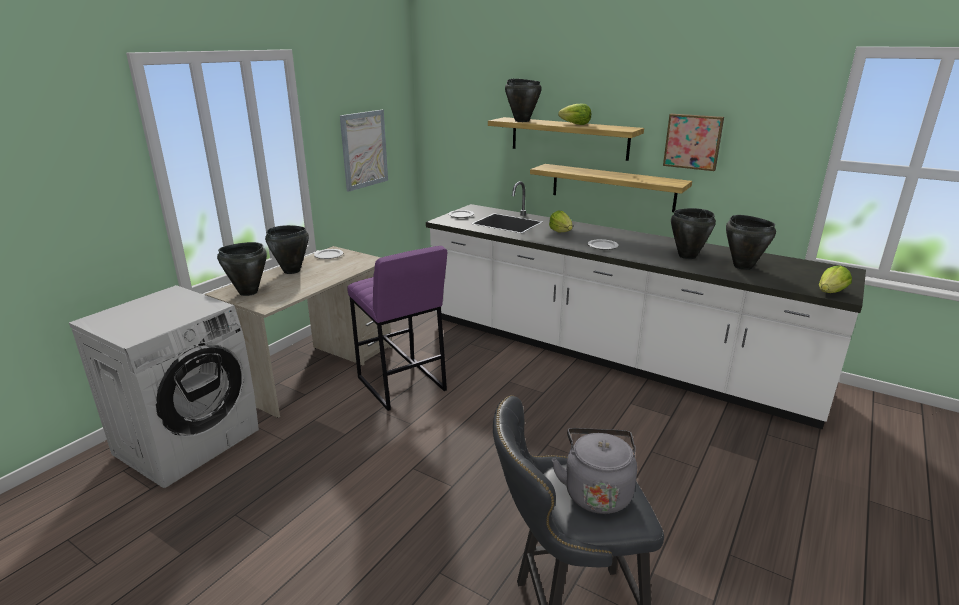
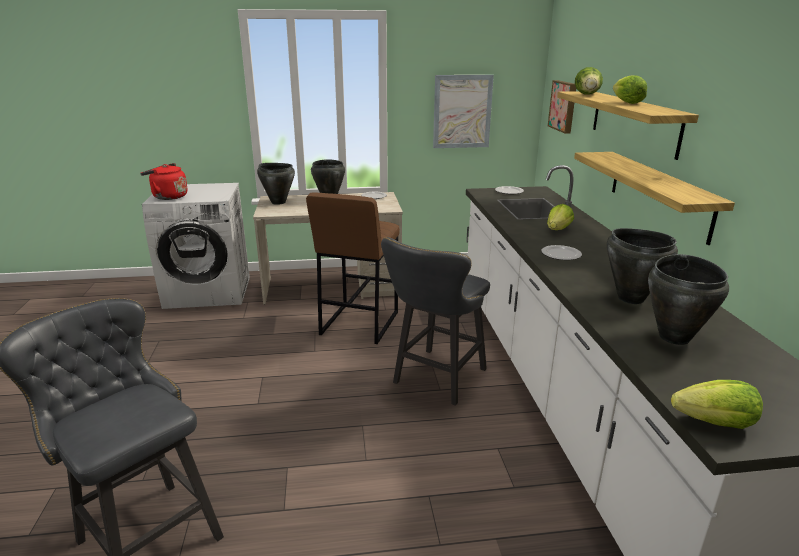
camera: 50 degrees right, 0 degrees up
purple stool [347,246,447,411] -> brown stool [306,192,400,344]
black cooking pot [505,79,542,122] -> lettuce [575,67,603,95]
grey kettle [552,428,637,514] -> none
picture [663,114,724,171] -> picture moved to [548,80,576,134]
none -> red kettle [140,163,188,200]
none -> grey stool [381,237,490,406]

